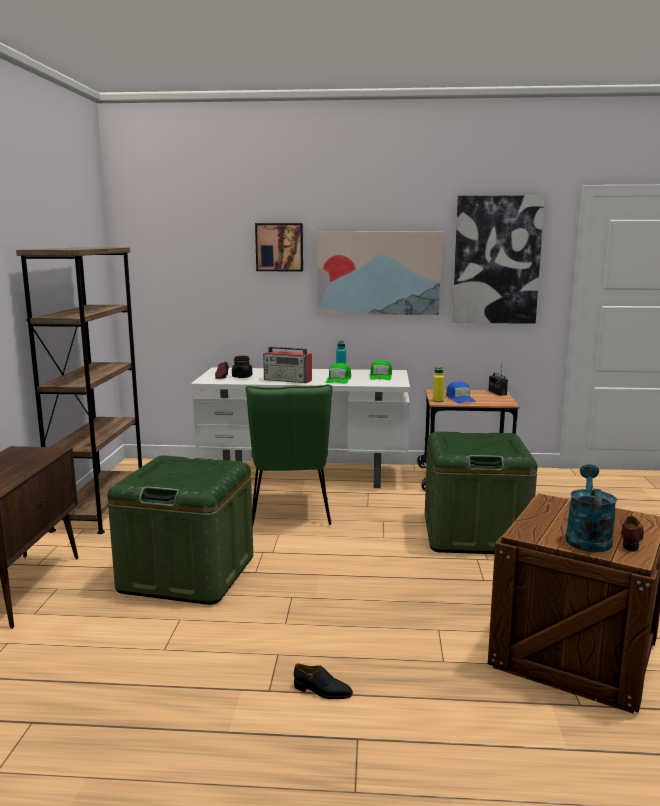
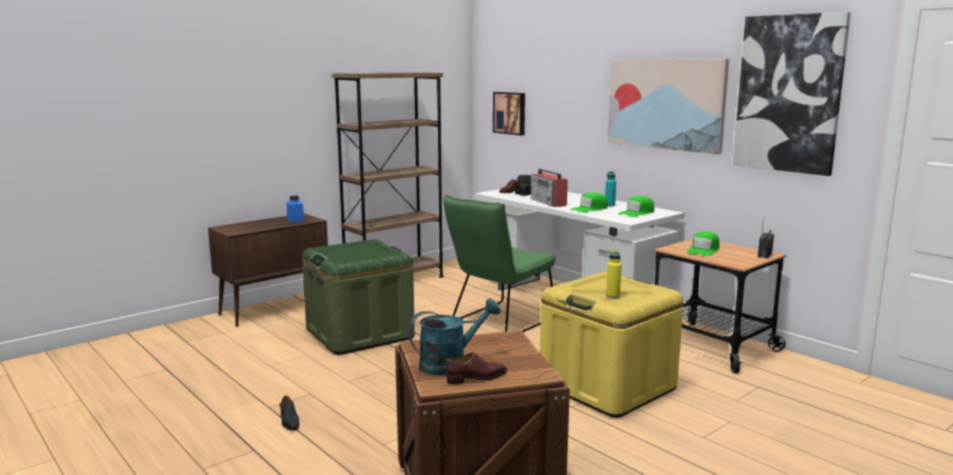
camera: 45 degrees right, 0 degrees up
picture [255,223,303,271] -> picture moved to [493,92,525,135]
green storage box [425,432,537,554] -> yellow storage box [540,272,684,418]
yellow bottle [433,366,444,402] -> yellow bottle moved to [606,249,622,298]
blue cap [446,382,476,403] -> green cap [686,231,720,256]
none -> blue jar [287,195,304,223]

